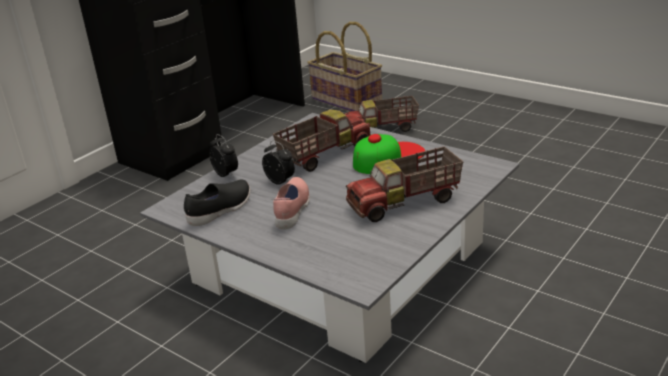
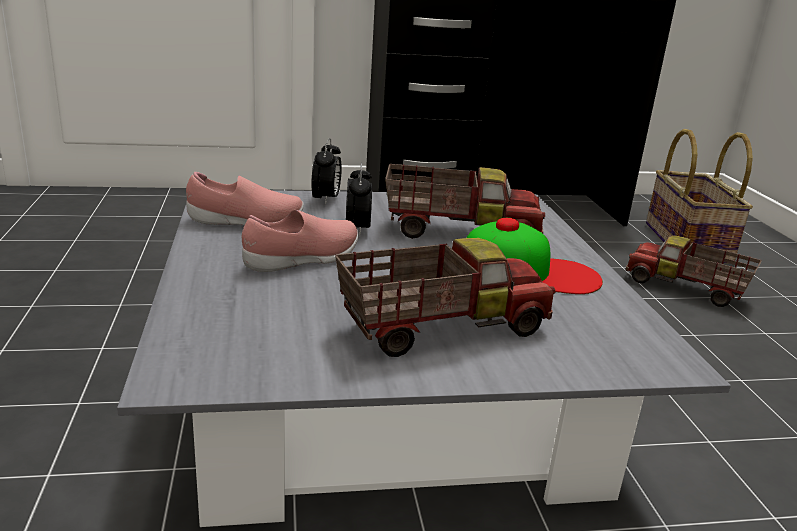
camera: 40 degrees right, 5 degrees down
black shoe [184,179,250,226] -> pink shoe [186,172,304,225]
toy truck [346,147,463,222] -> toy truck turned 135 degrees clockwise [335,238,555,357]

